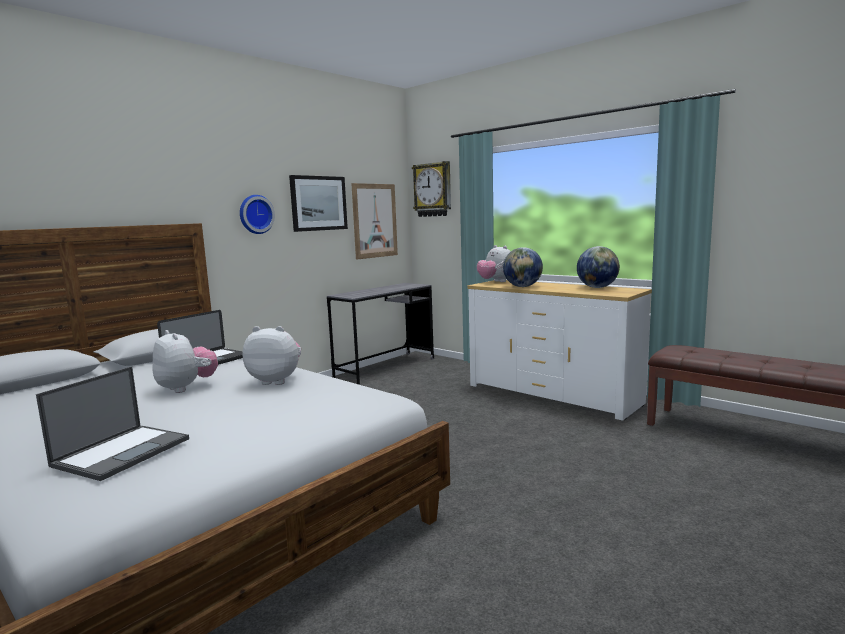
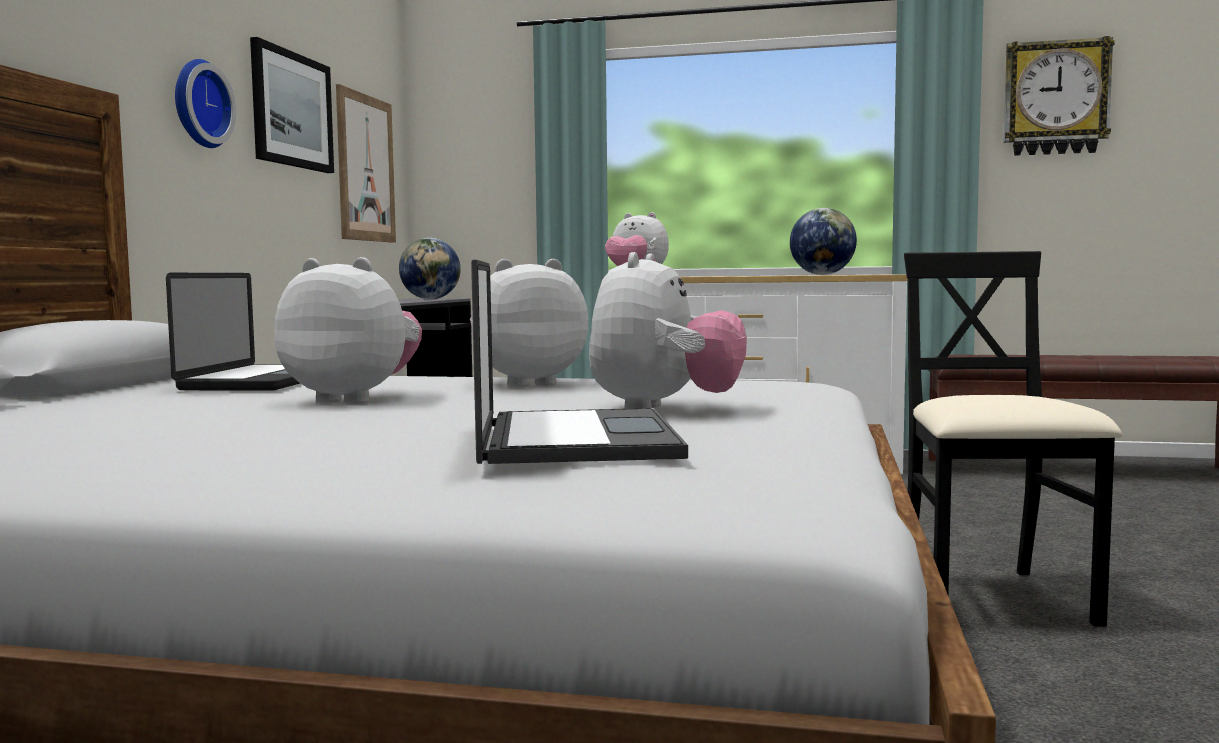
camera: 30 degrees left, 5 degrees down
wall clock [412,161,451,217] -> wall clock moved to [1004,36,1115,156]
globe [503,247,543,287] -> globe moved to [399,238,461,299]
none -> plush toy [589,252,747,409]
none -> black chair [904,251,1122,627]

